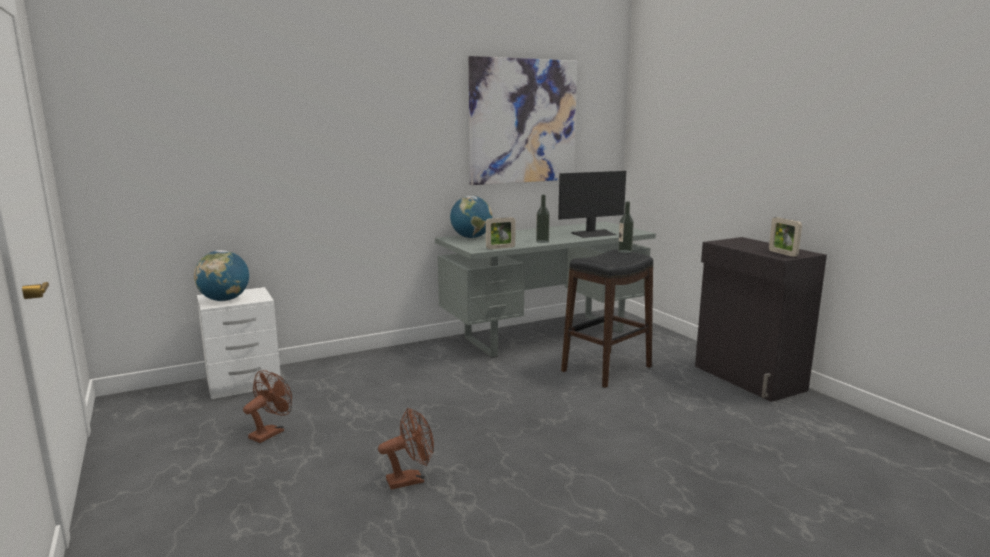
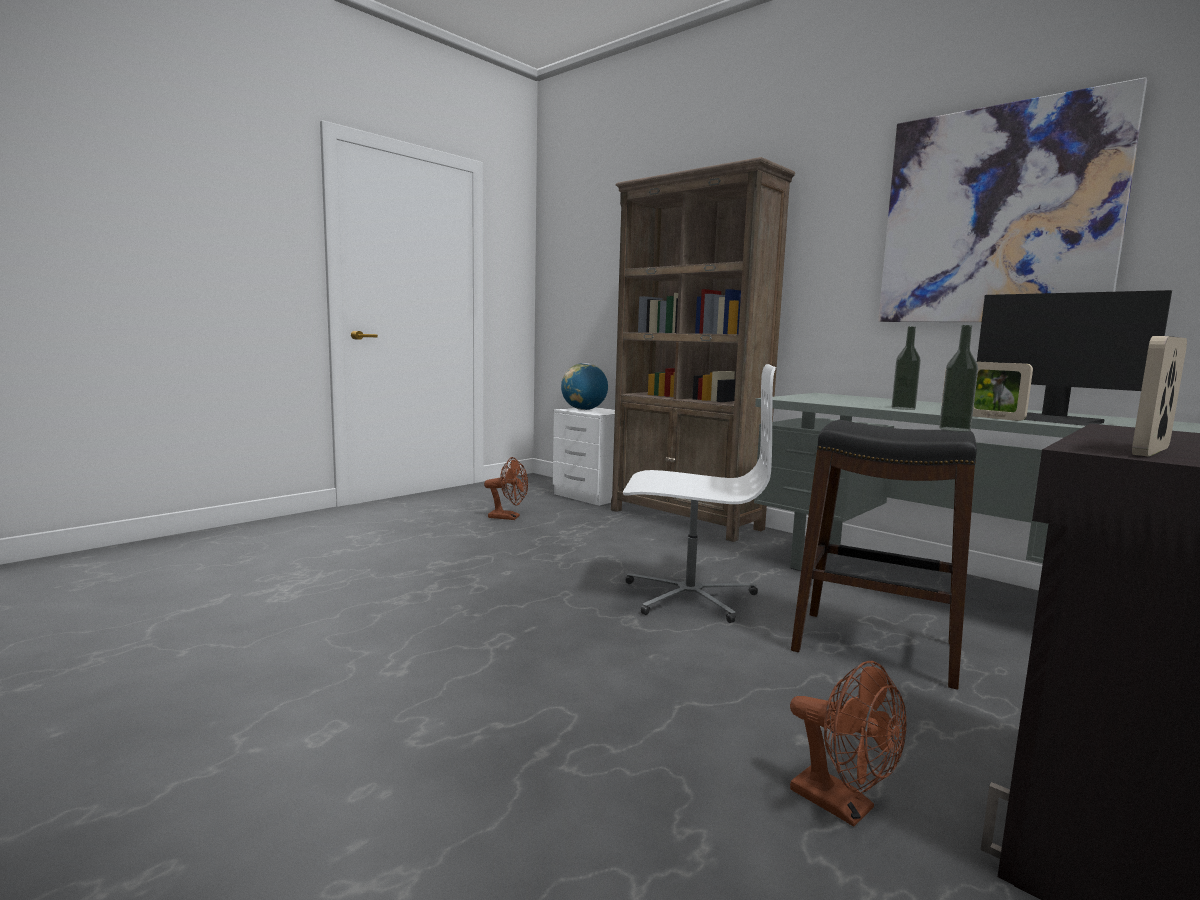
camera: 70 degrees right, 5 degrees down
brown fan [378,408,434,489] -> brown fan moved to [790,661,906,827]
globe [450,196,492,238] -> none
picture frame [486,217,515,249] -> picture frame moved to [973,362,1033,421]
none -> brown bookcase [611,157,795,542]
none -> white office chair [623,364,776,623]

